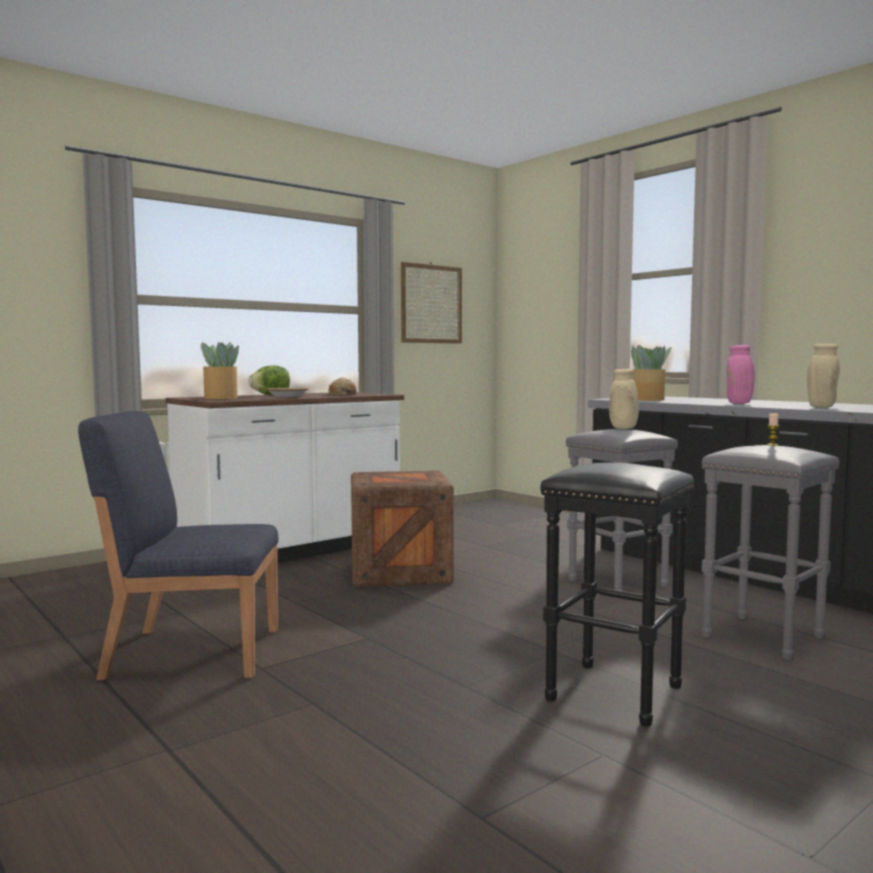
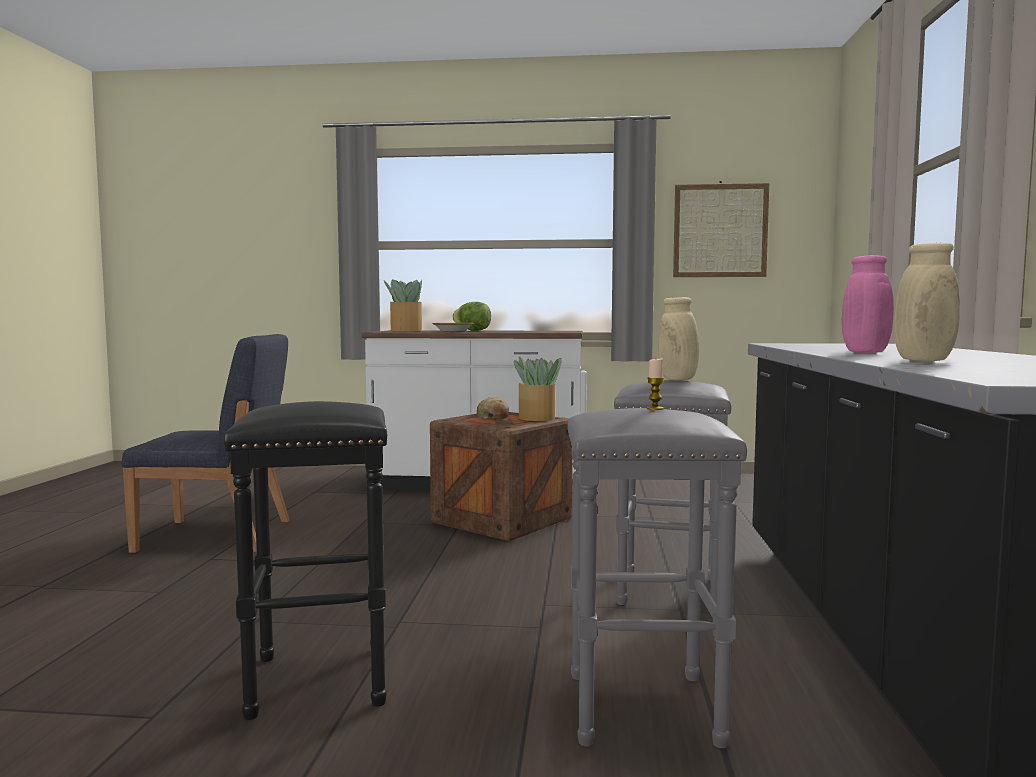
camera: 45 degrees right, 0 degrees up
blue chair [78,411,279,680] -> blue chair turned 135 degrees clockwise [121,334,290,553]
bread [329,378,357,395] -> bread moved to [477,397,509,419]
potted plant [631,345,671,401] -> potted plant moved to [514,356,562,421]

